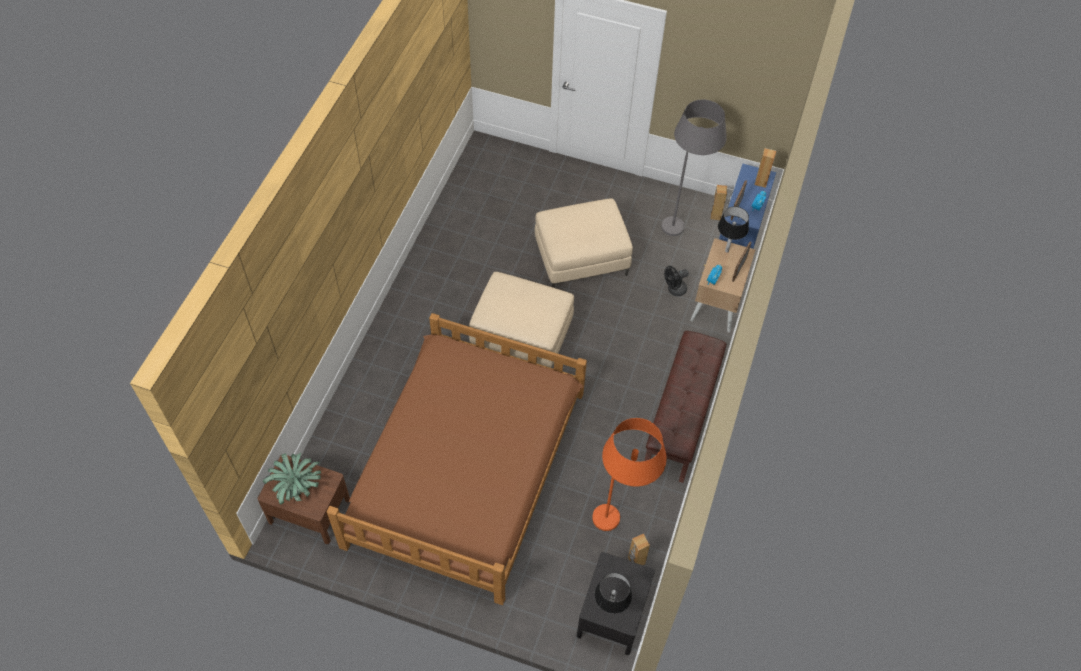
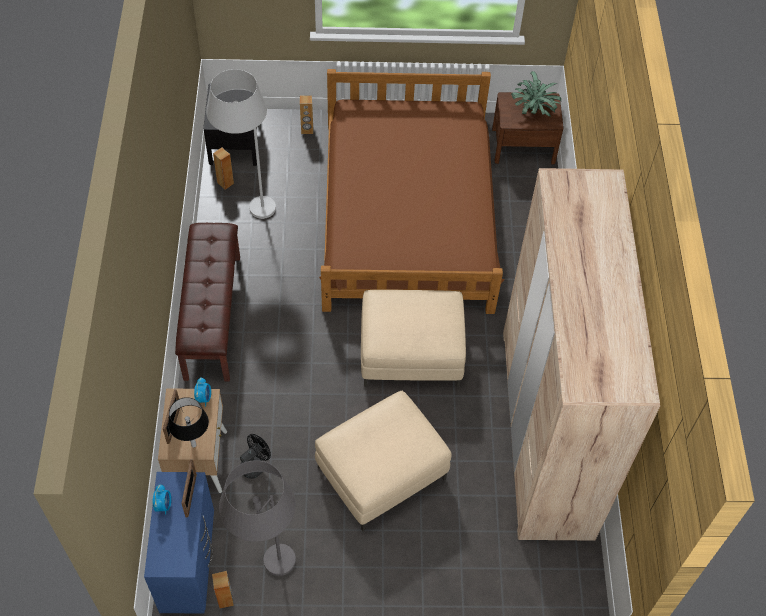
camera: 160 degrees right, 0 degrees up
orange floor lamp [592,418,667,531] -> white floor lamp [206,69,276,219]
black table lamp [594,573,632,614] -> none
brown speaker [754,148,776,188] -> brown speaker moved to [300,95,313,134]
none -> beige wardrobe [503,168,660,541]

